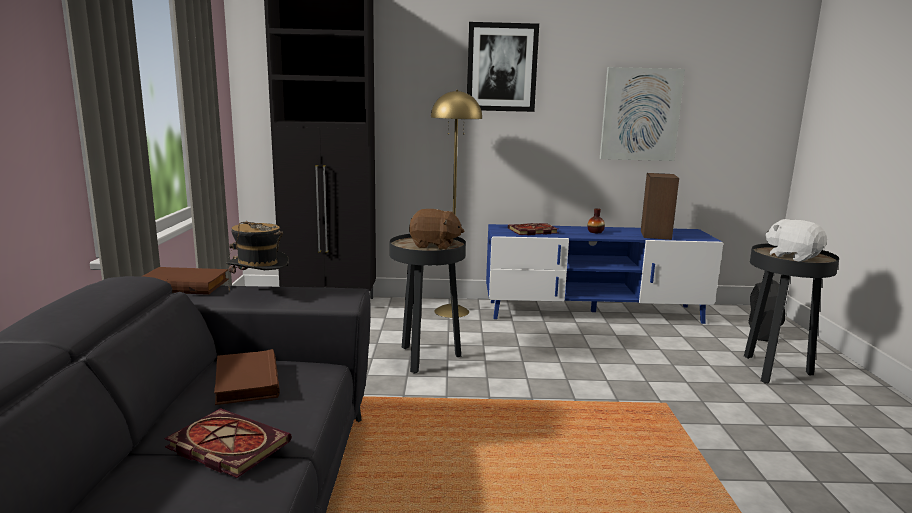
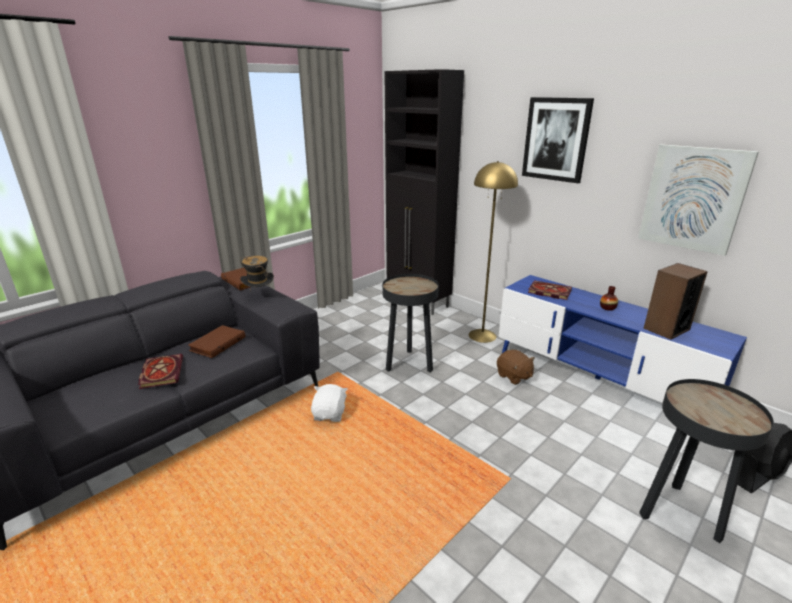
camera: 45 degrees right, 10 degrees up
brown plush toy [409,209,464,250] -> brown plush toy moved to [497,350,535,385]
white plush toy [765,219,827,262] -> white plush toy moved to [311,384,348,422]

